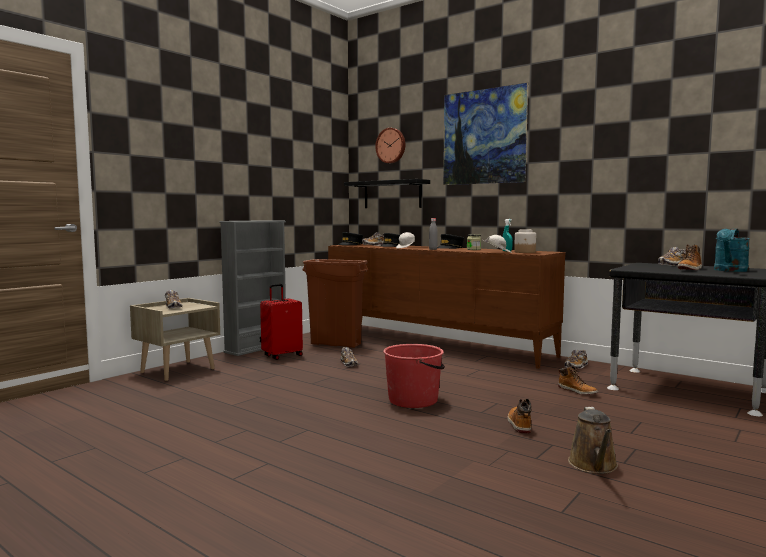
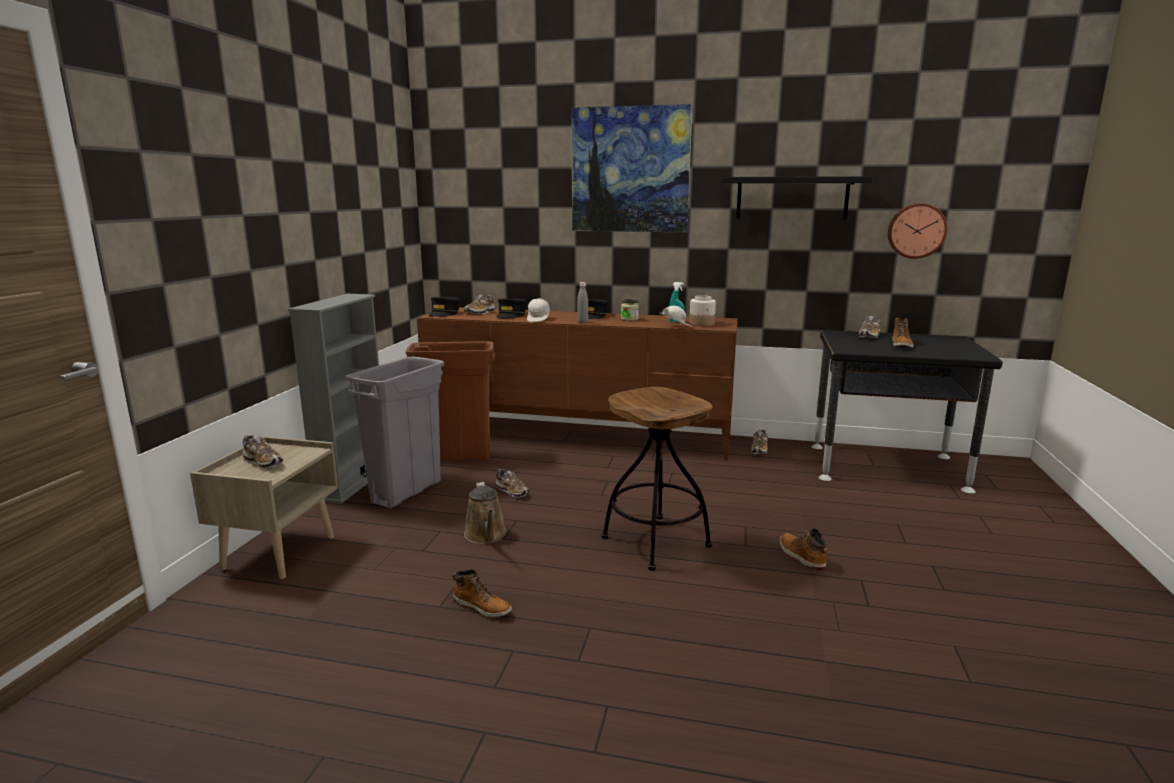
camera: 25 degrees left, 10 degrees up
red suitcase [260,284,303,360] -> grey trash can [346,356,444,508]
black shelf [344,179,430,208] -> black shelf moved to [722,176,873,219]
wall clock [375,128,405,163] -> wall clock moved to [888,203,947,259]
red bucket [383,344,445,408] -> brown stool [602,387,713,571]
boot [558,366,598,395] -> boot moved to [452,569,512,617]
brown watering can [568,407,618,474] -> brown watering can moved to [464,482,507,544]
turquoise watering can [714,229,750,272] -> none

